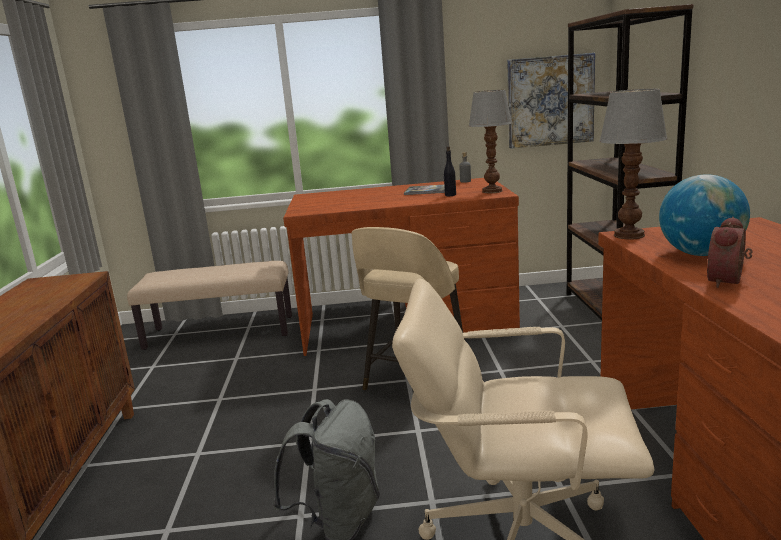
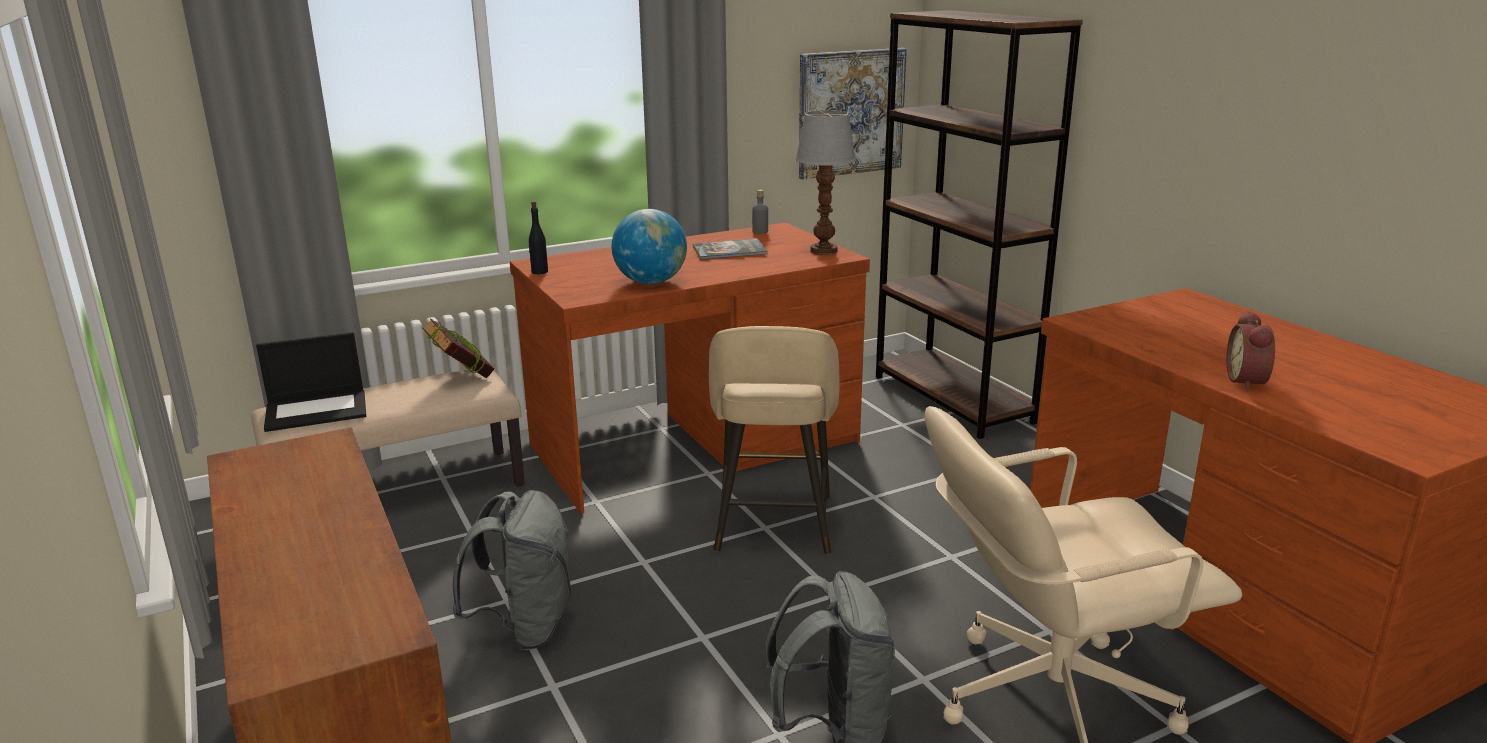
camera: 25 degrees left, 5 degrees up
black bottle [444,146,456,196] -> black bottle moved to [529,201,548,274]
table lamp [599,89,668,240] -> none
globe [659,174,750,256] -> globe moved to [612,209,687,284]
none -> laptop [256,332,366,432]
none -> book [422,318,495,378]
none -> grey backpack [452,490,572,650]

